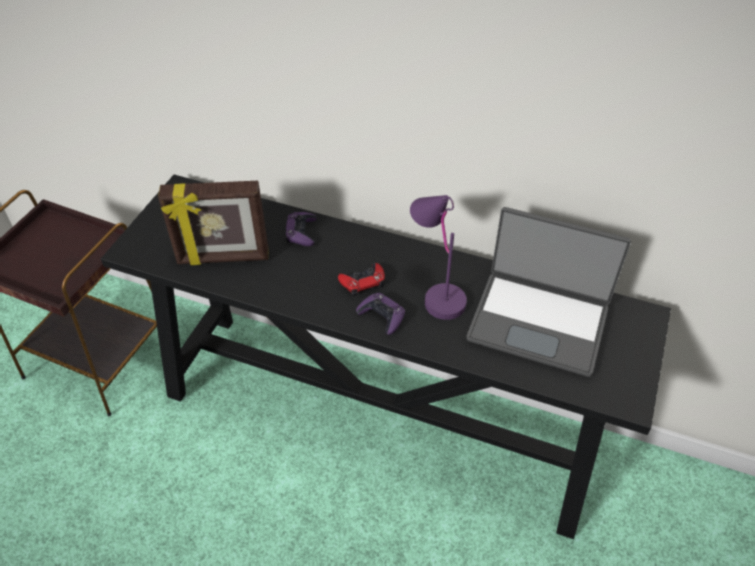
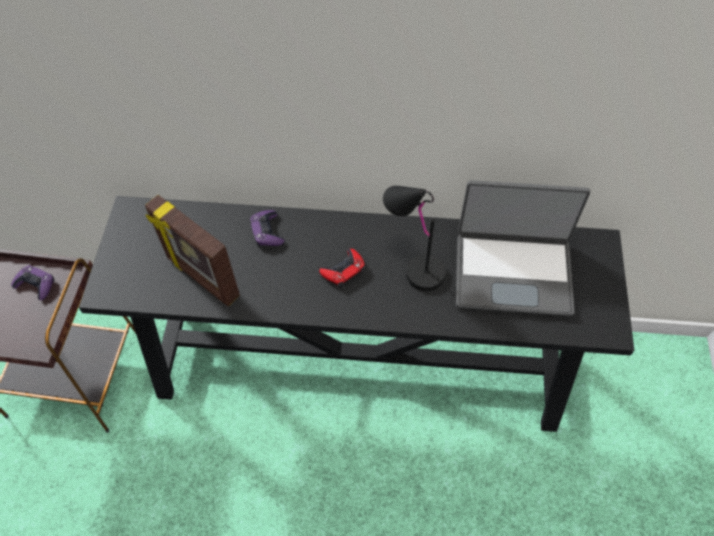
camera: 15 degrees left, 10 degrees up
picture frame [158,181,269,265] -> picture frame turned 60 degrees clockwise [145,195,240,306]
purple game controller [356,293,406,335] -> purple game controller moved to [11,265,54,300]
purple table lamp [410,195,467,320] -> black table lamp [383,186,446,291]

